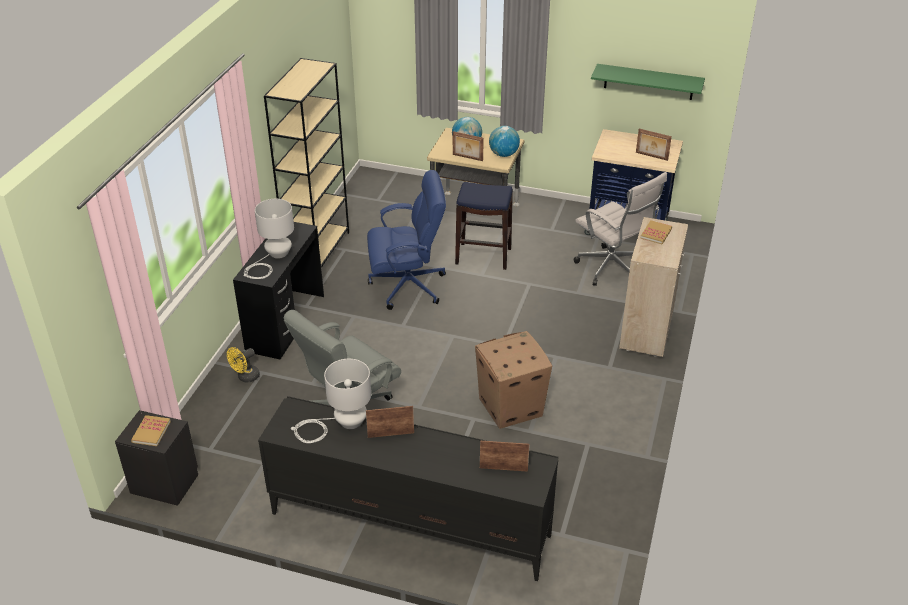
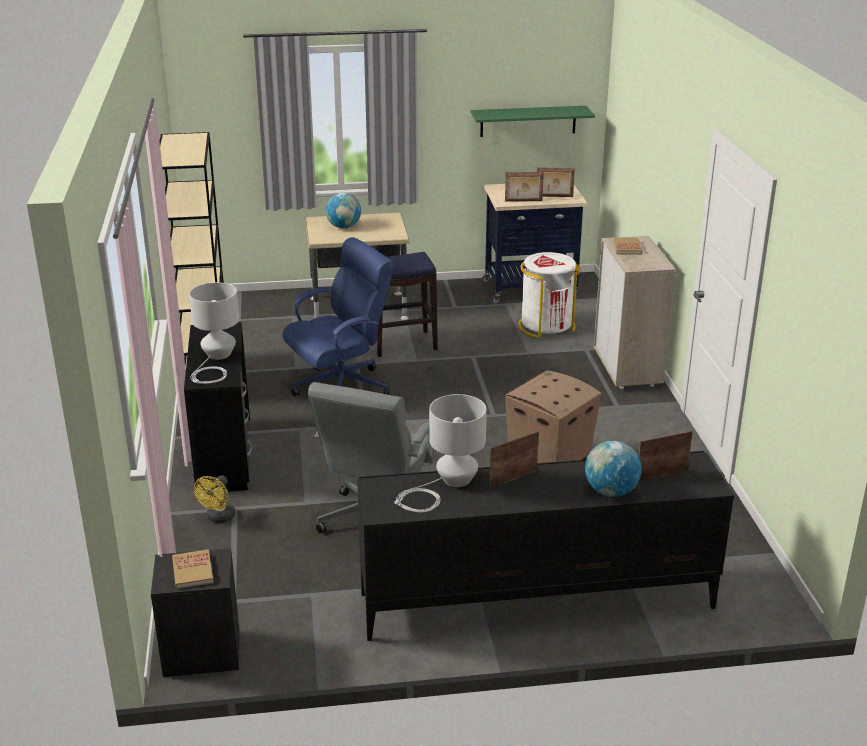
camera: 25 degrees left, 10 degrees down
picture frame [453,131,484,161] -> picture frame moved to [505,172,544,202]
globe [489,126,520,157] -> globe moved to [585,441,642,497]
white office chair [574,172,667,286] -> white trash can [518,252,581,338]

